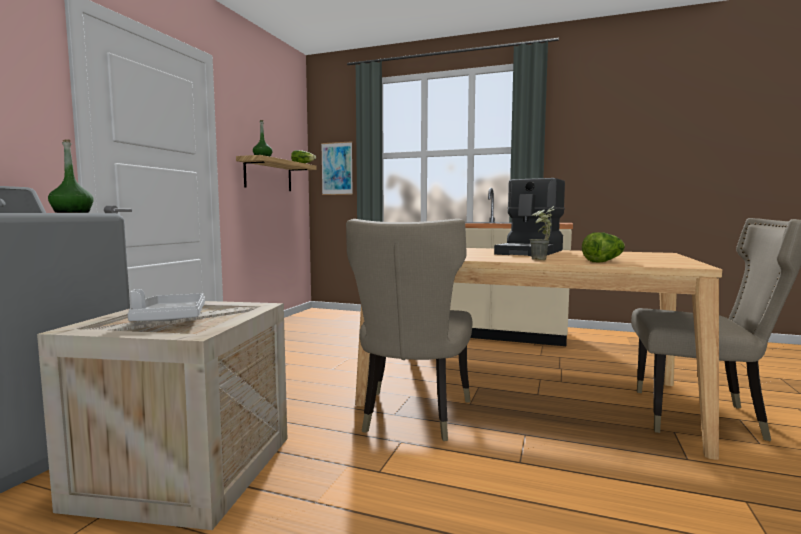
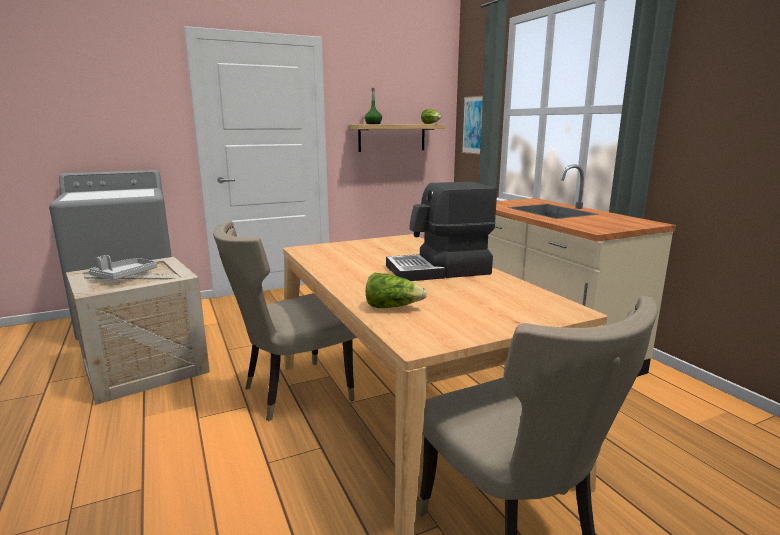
camera: 45 degrees right, 10 degrees up
green bottle [48,140,94,213] -> none
potted plant [530,206,554,260] -> none

